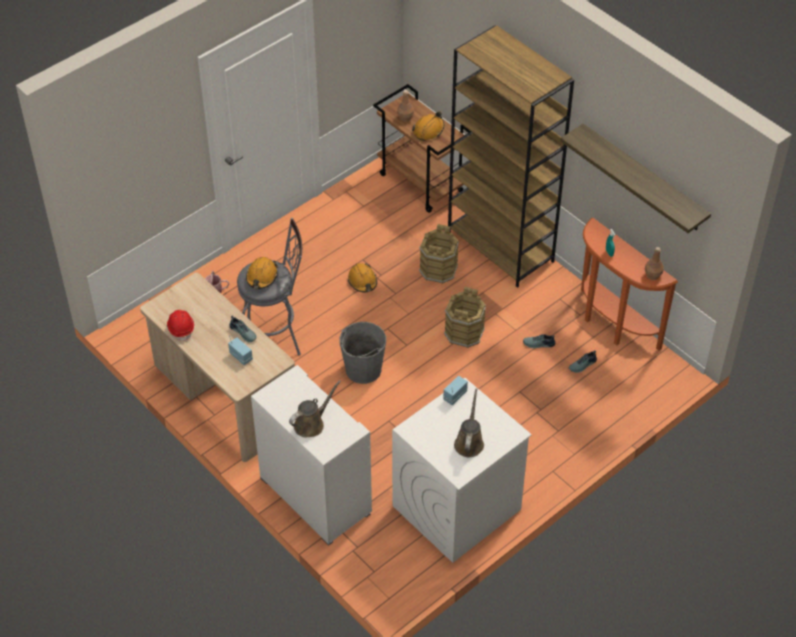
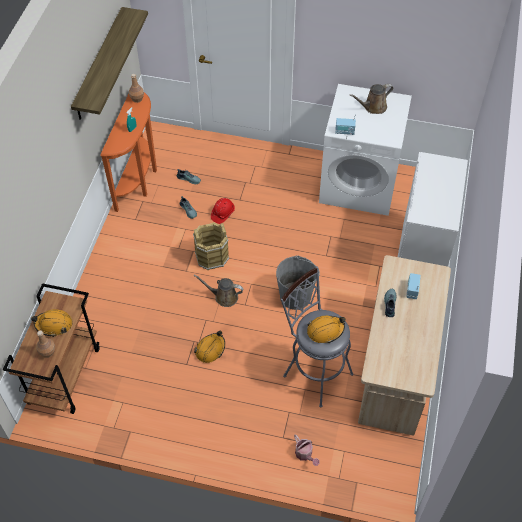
camera: 125 degrees left, 5 degrees up
red hard hat [167,310,194,341] -> red hard hat moved to [211,198,235,224]
brown watering can [289,380,341,438] -> brown watering can moved to [194,274,243,307]
brown bucket [419,224,459,284] -> none
brown bookcase [448,25,574,288] -> none

